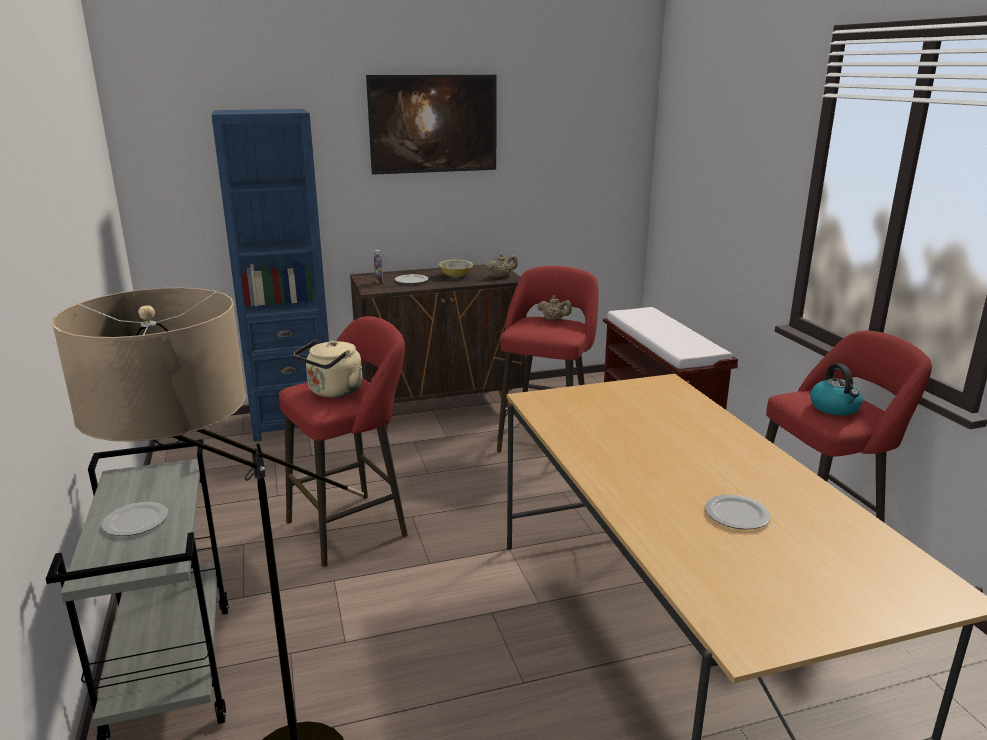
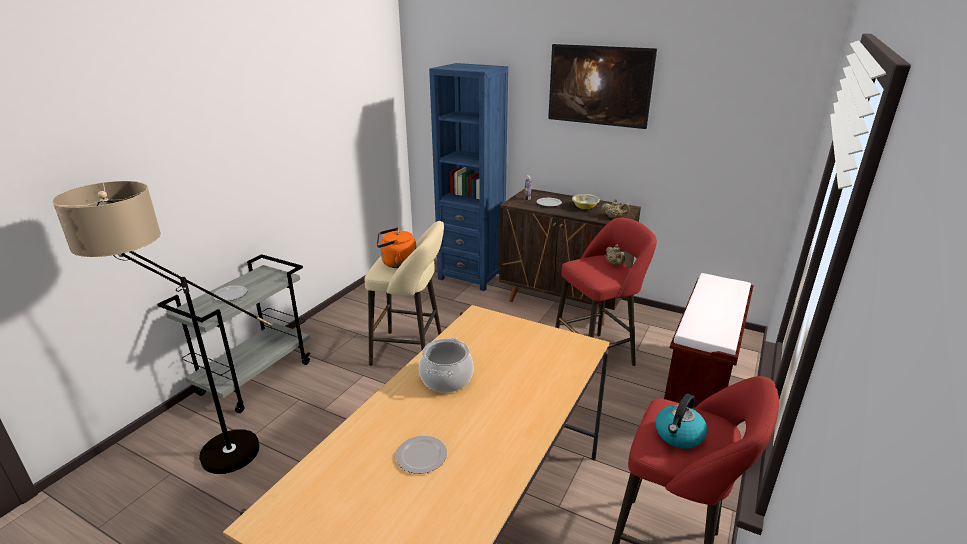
camera: 45 degrees right, 5 degrees up
red stool [279,316,408,567] -> beige stool [365,221,444,366]
beige kettle [294,340,362,398] -> orange kettle [377,228,416,268]
none -> cooking pot [419,338,474,393]

